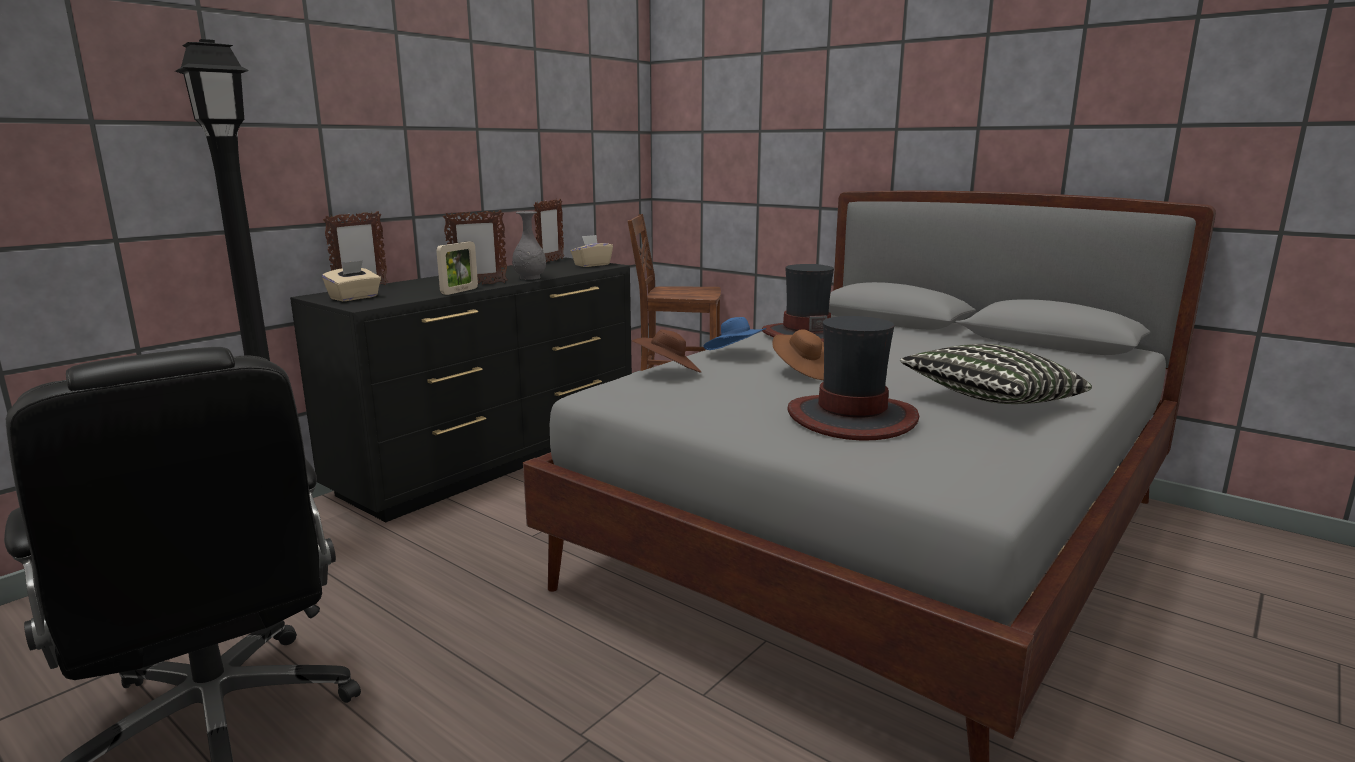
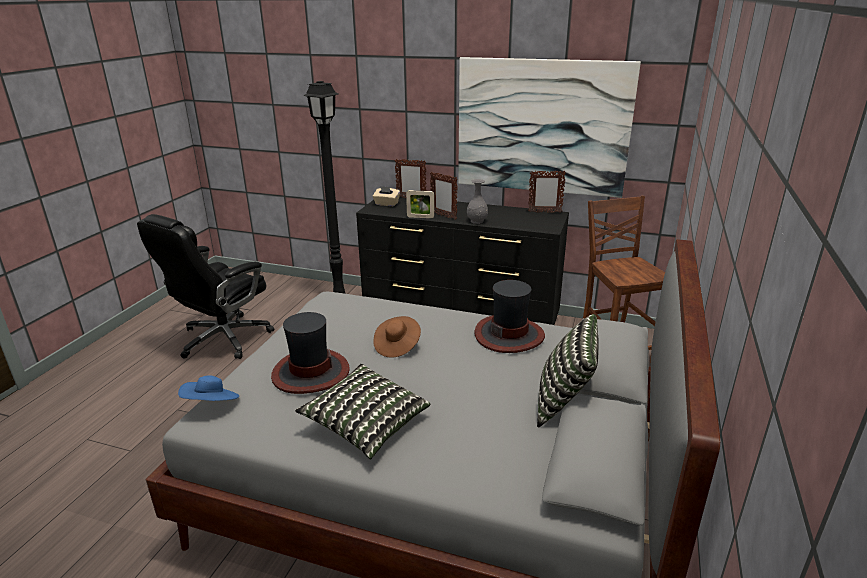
camera: 70 degrees right, 10 degrees up
beige tissue box [570,235,613,267] -> none
brown hat [632,329,702,373] -> none
blue hat [704,317,766,350] -> blue hat moved to [178,376,239,401]
none -> picture [458,57,641,198]
none -> pillow [537,314,599,428]

